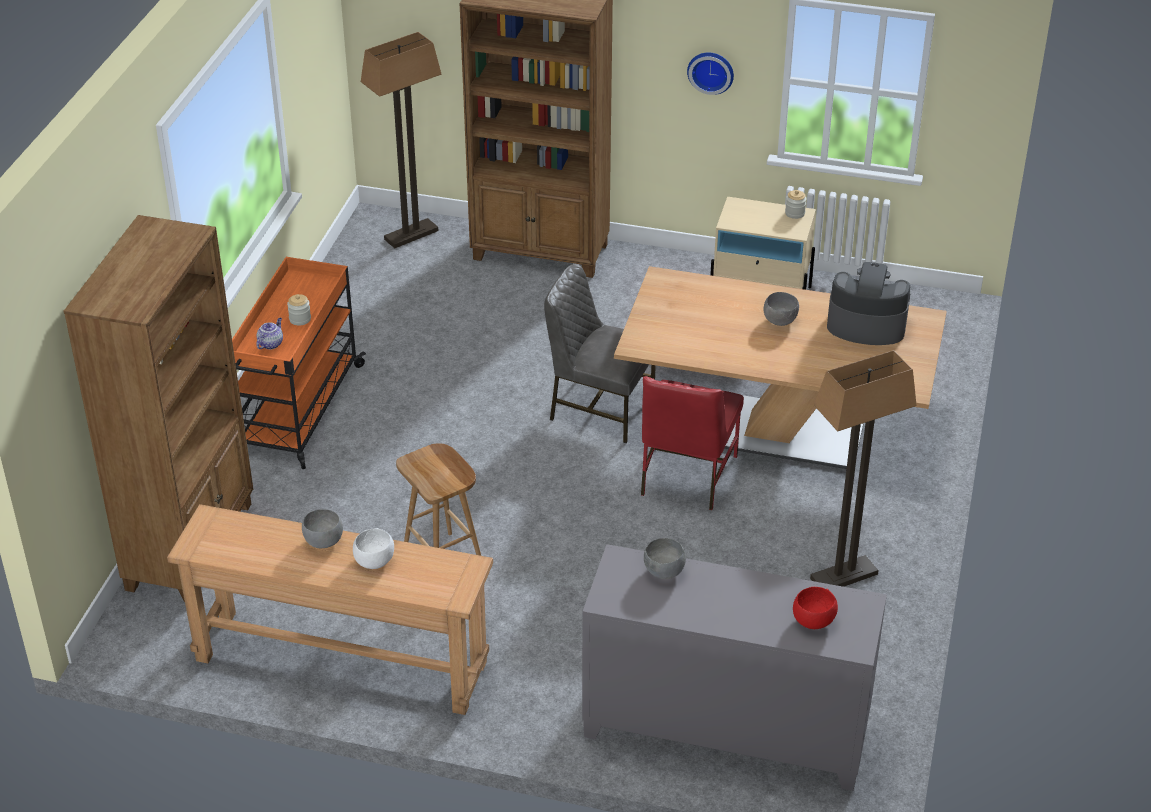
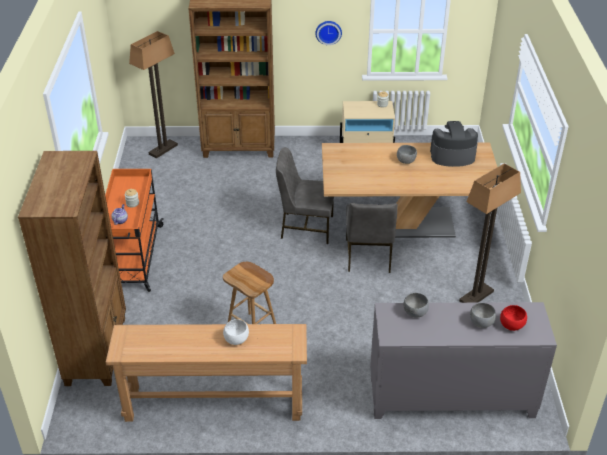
camera: 15 degrees left, 0 degrees up
grey bowl [302,509,343,548] -> grey bowl moved to [470,303,496,328]
red chair [641,376,744,510] -> grey chair [346,203,397,273]

